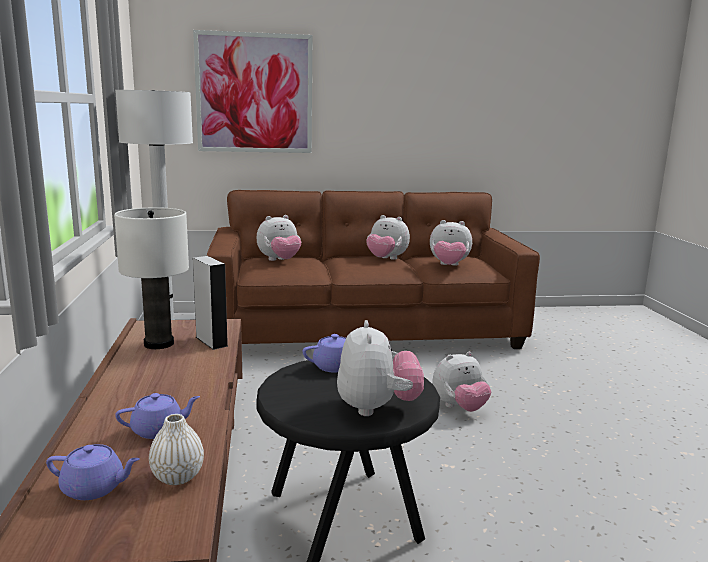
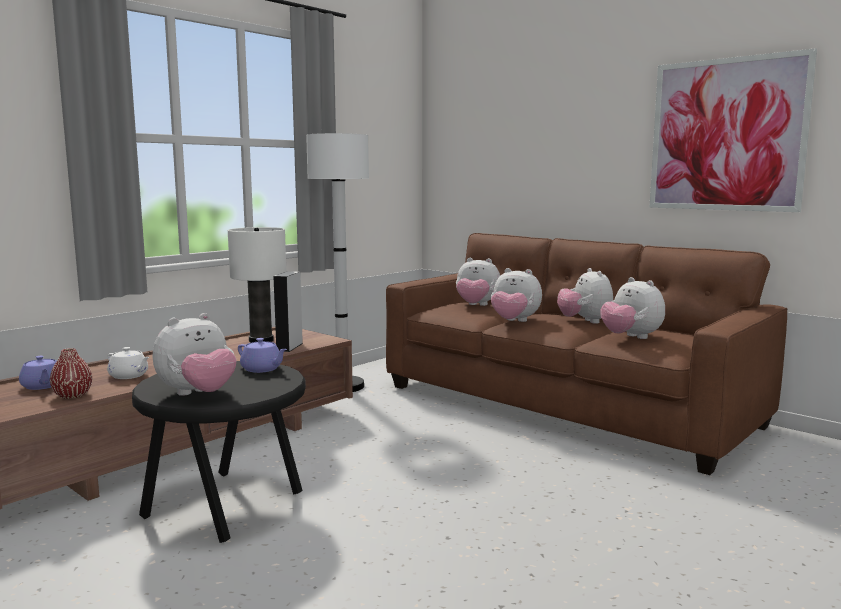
camera: 50 degrees right, 5 degrees down
purple teapot [115,393,200,439] -> white teapot [107,347,150,379]
white vase [149,414,204,485] -> red vase [50,348,92,399]
picture [193,30,312,153] -> picture moved to [649,48,817,212]
plush toy [432,352,491,412] -> plush toy moved to [491,268,542,322]

